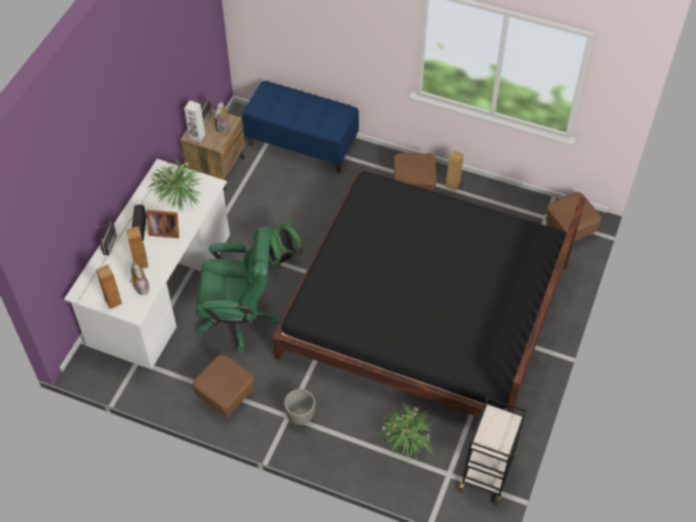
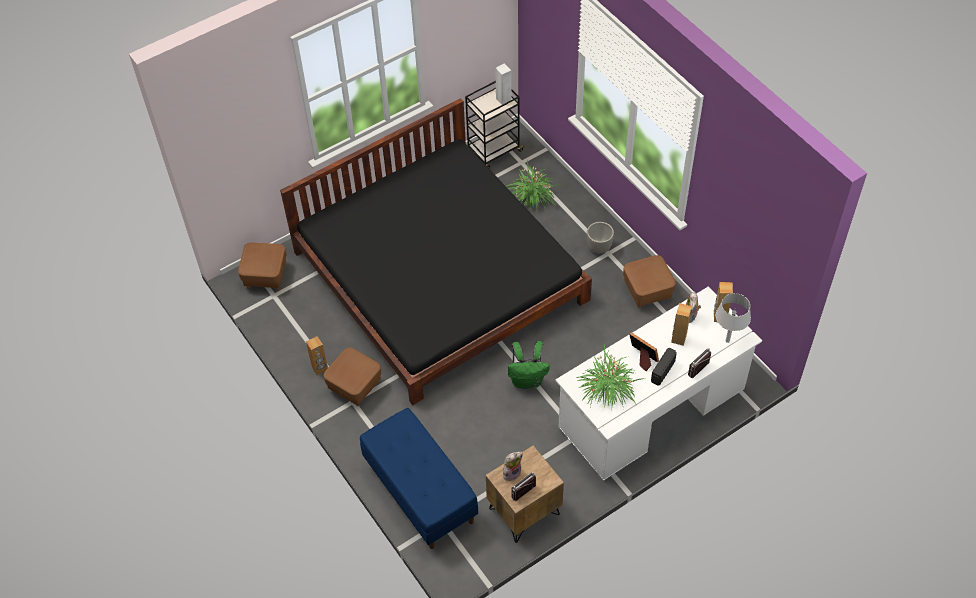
camera: 145 degrees left, 0 degrees up
white speaker [184,100,205,142] -> white speaker moved to [496,63,511,105]
green office chair [196,226,278,353] -> none
none -> grey table lamp [716,293,751,343]

